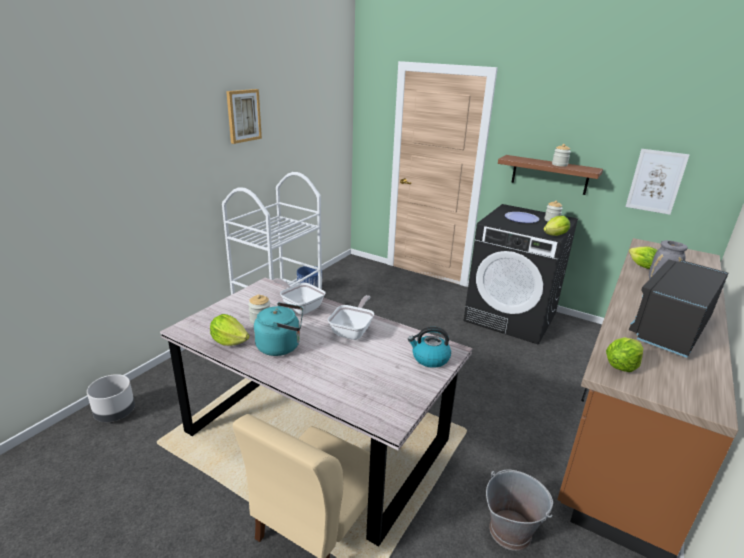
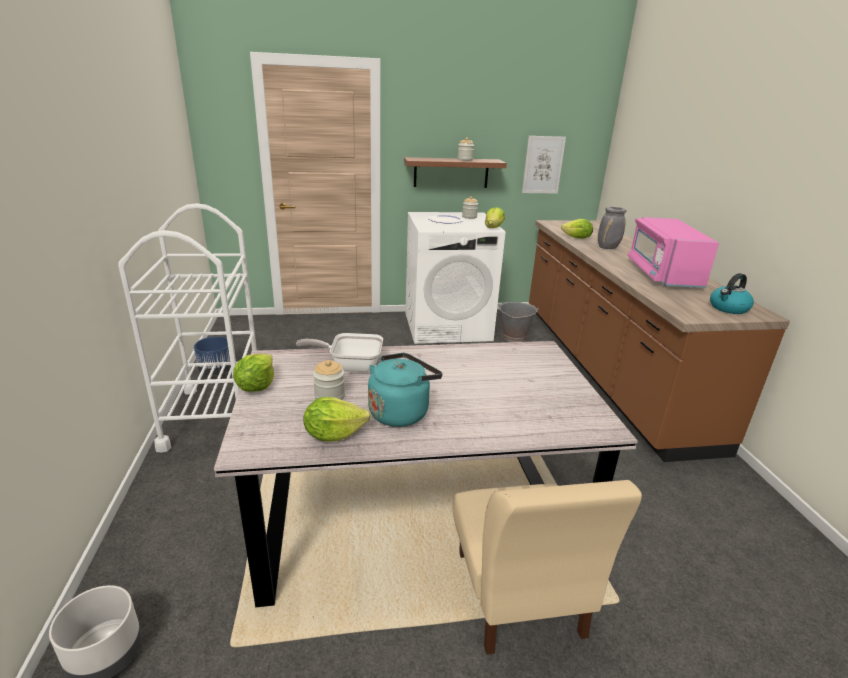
camera: 40 degrees left, 0 degrees up
picture [226,89,262,144] -> none
frying pan [328,295,374,340] -> none
kettle [408,327,451,368] -> kettle moved to [710,273,754,314]
black washing machine [463,204,578,345] -> white washing machine [405,212,505,344]
grey bucket [486,469,553,551] -> grey bucket moved to [498,302,539,342]
lettuce [606,337,643,372] -> lettuce moved to [233,354,274,392]
black microwave [629,259,728,358] -> pink microwave [628,217,719,288]

